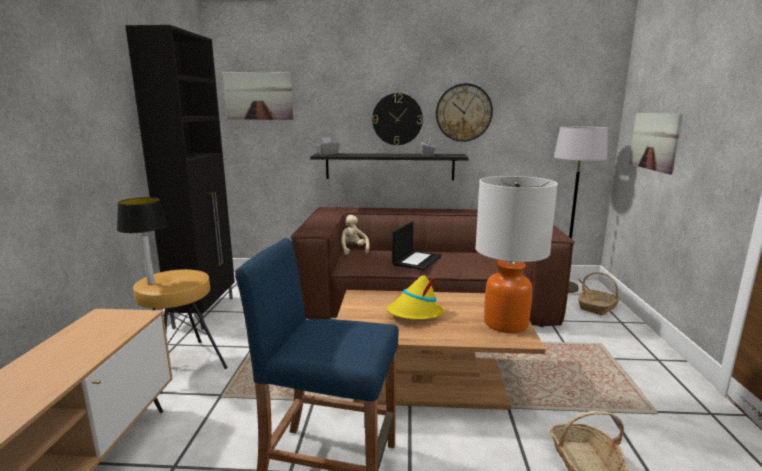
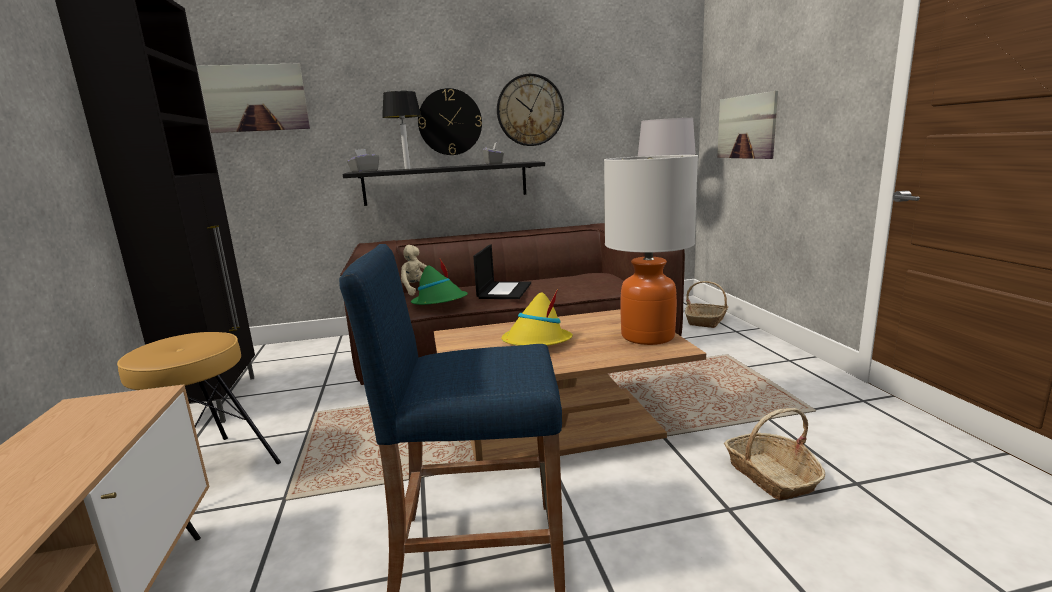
camera: 15 degrees left, 0 degrees up
table lamp [117,197,168,284] -> table lamp moved to [382,91,422,169]
none -> green hat [411,259,468,305]

